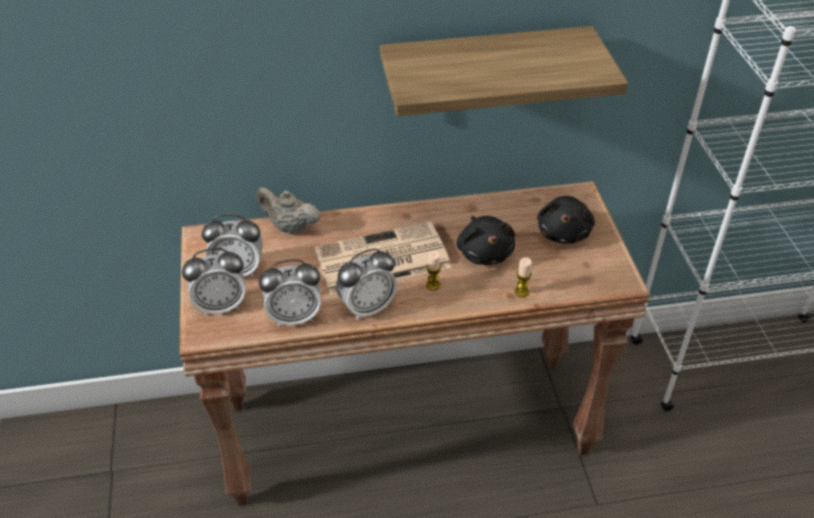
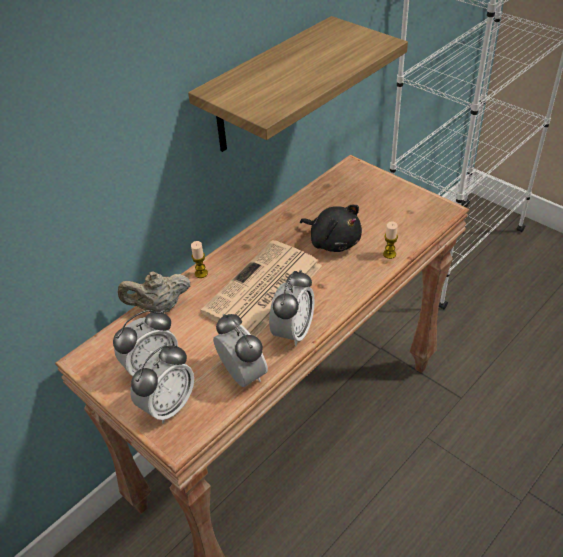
camera: 35 degrees left, 0 degrees up
alarm clock [259,260,321,326] -> alarm clock turned 75 degrees counterclockwise [213,314,268,387]
candle [426,251,441,291] -> candle moved to [191,241,208,278]
black plush toy [537,196,595,244] -> none

